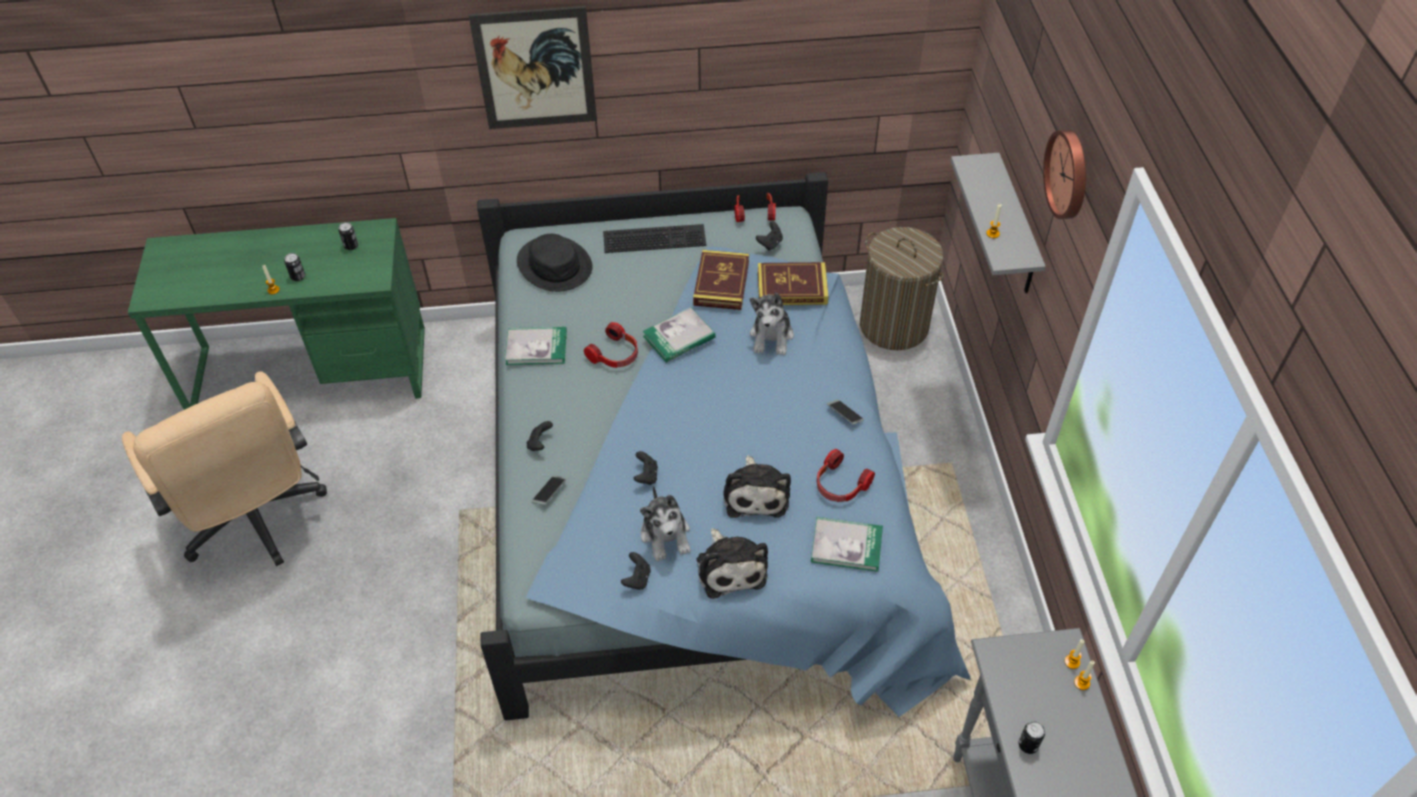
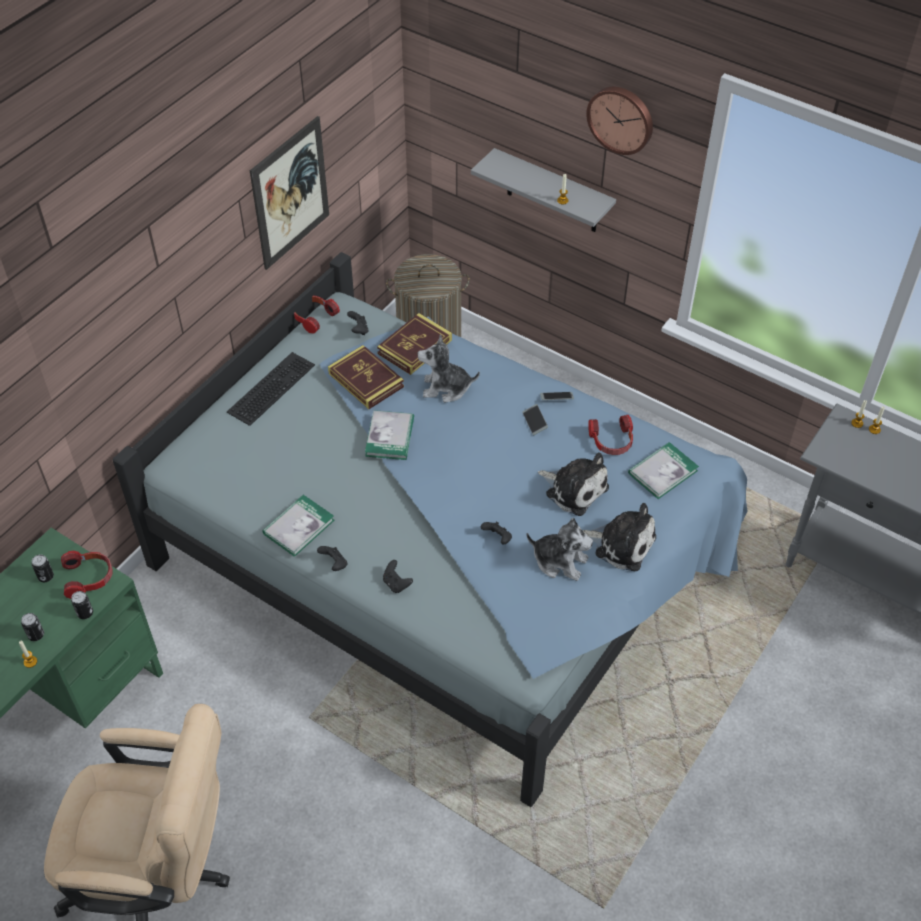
camera: 50 degrees left, 0 degrees up
picture [468,6,597,129] -> picture moved to [250,116,329,270]
black hat [517,234,592,292] -> none
phone [531,475,567,505] -> phone moved to [522,404,548,435]
headphones [584,322,638,368] -> headphones moved to [61,551,113,599]
black game controller [621,552,651,590] -> black game controller moved to [317,546,347,571]
plush toy [750,291,794,355] -> plush toy turned 135 degrees clockwise [418,335,480,402]
can [1018,721,1045,754] -> can moved to [71,591,93,619]

